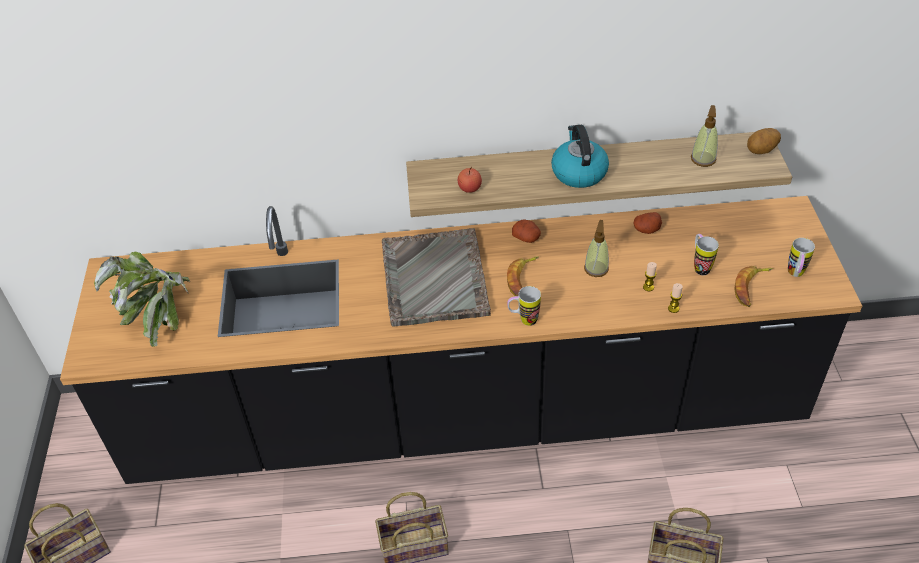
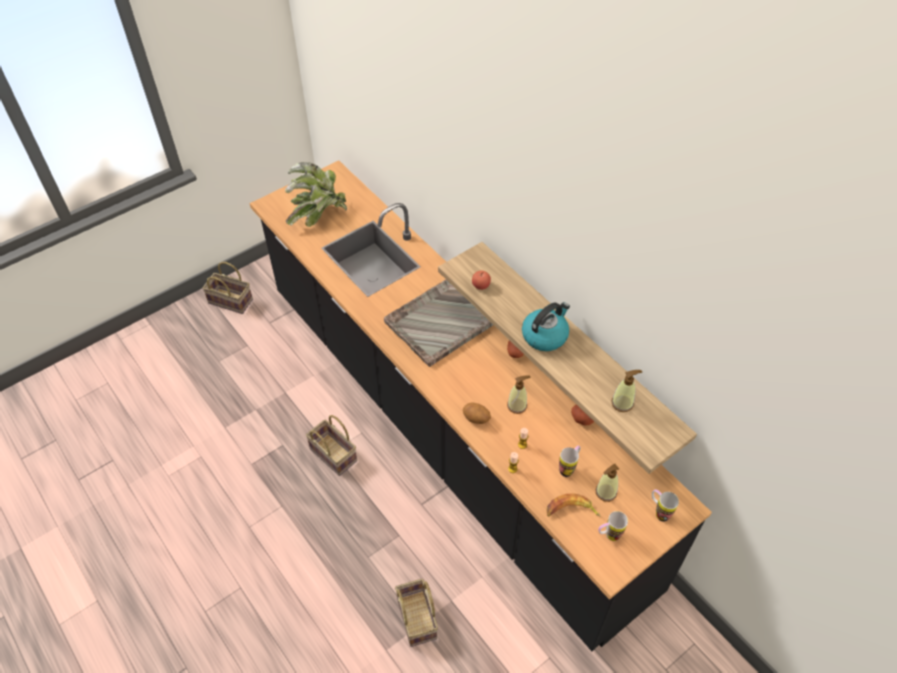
camera: 55 degrees right, 5 degrees up
banana [507,256,539,296] -> none
mug [507,286,541,326] -> mug moved to [652,489,679,522]
potato [747,128,781,154] -> potato moved to [463,402,491,424]
none -> soap dispenser [596,464,619,502]

